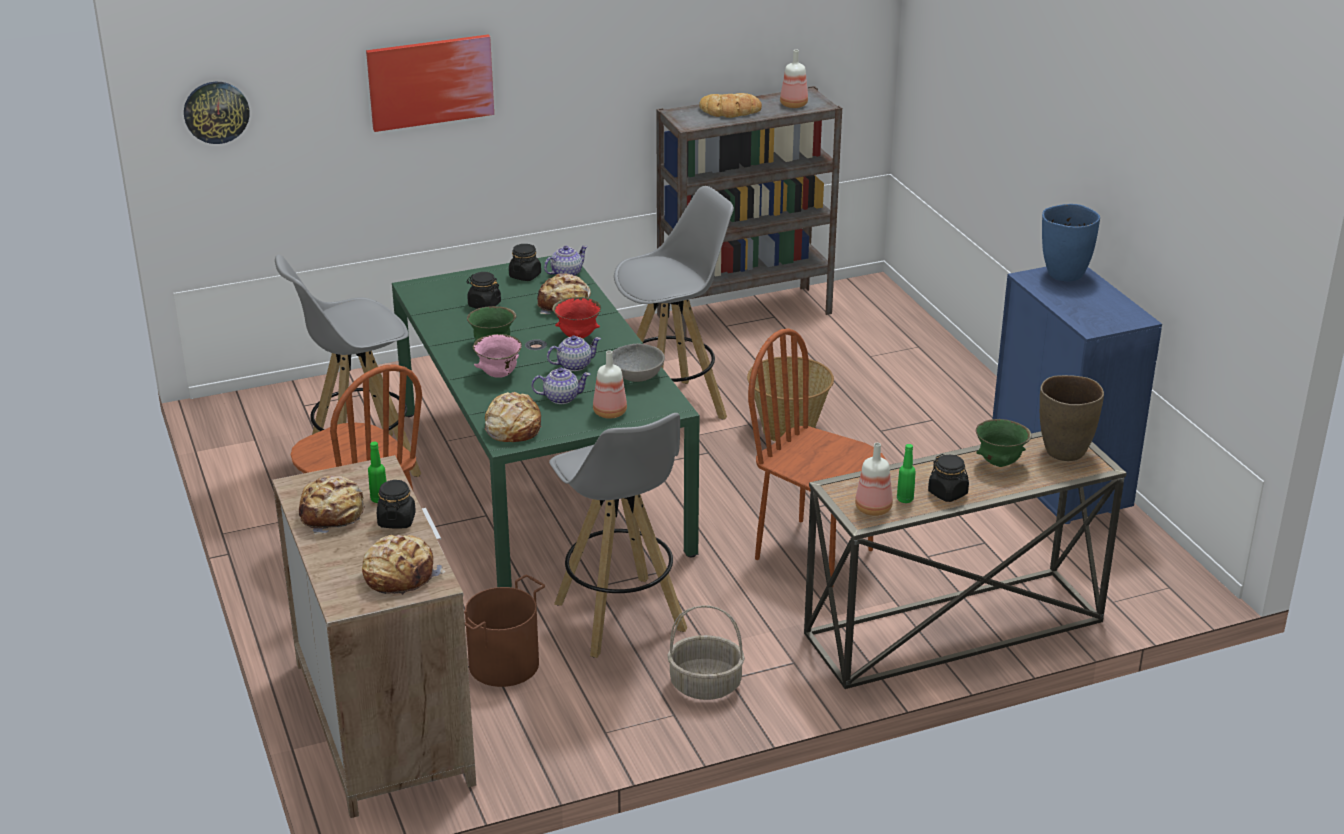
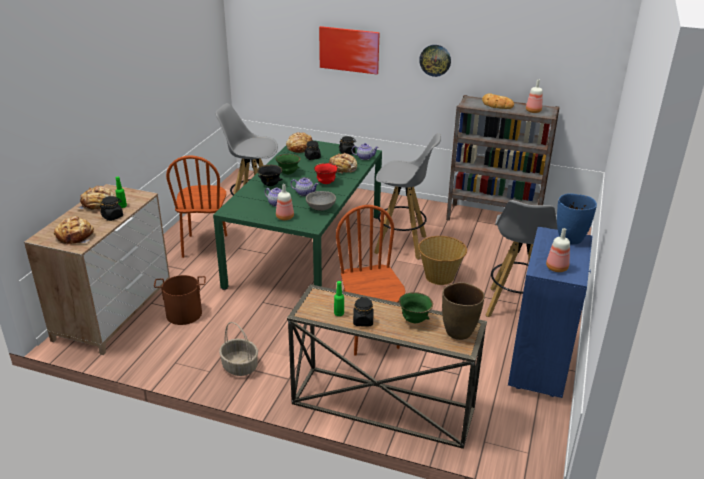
camera: 40 degrees right, 0 degrees up
wall clock [184,82,250,144] -> wall clock moved to [419,45,451,77]
pink bowl [473,334,522,378] -> black bowl [257,165,282,186]
bread [485,392,541,442] -> bread moved to [286,132,313,153]
grey stool [549,413,687,658] -> grey stool moved to [486,200,558,317]
bottle [855,443,893,516] -> bottle moved to [546,228,570,272]

